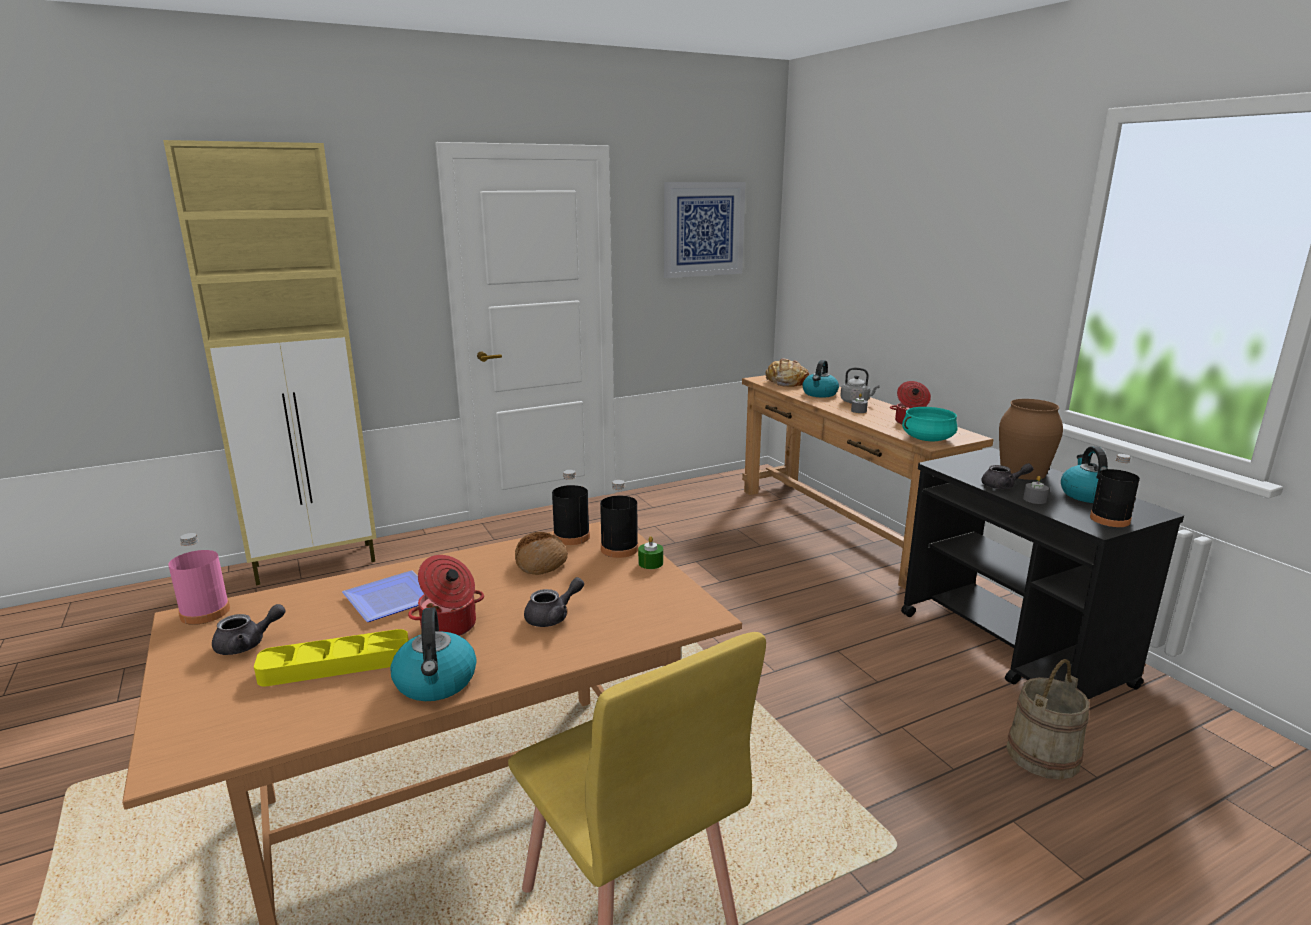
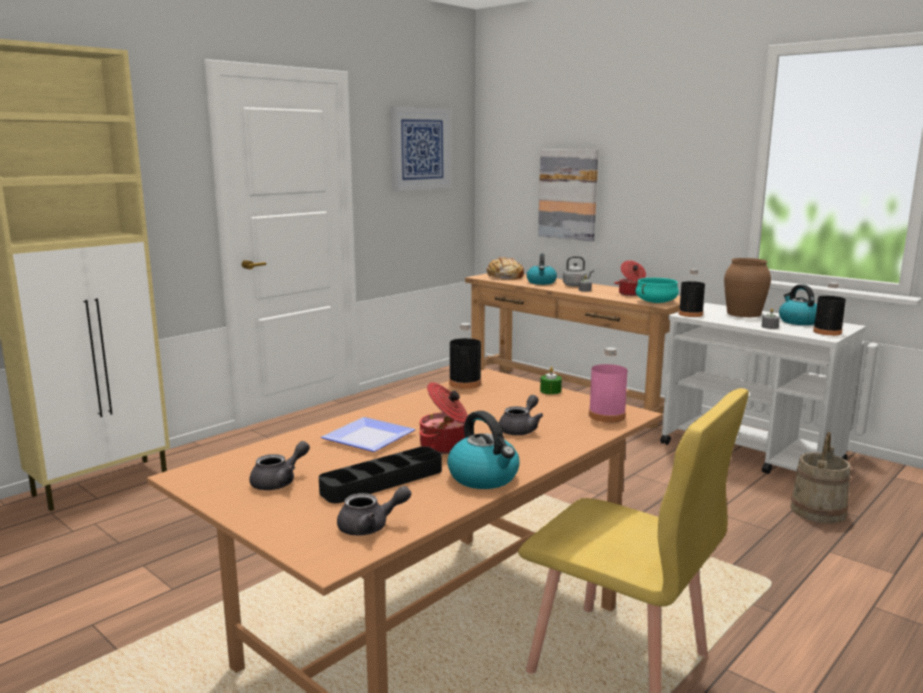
camera: 20 degrees left, 5 degrees down
pink bottle [168,533,230,625] -> pink bottle moved to [589,347,628,422]
yellow tray [254,629,409,687] -> black tray [319,447,442,503]
bread [515,532,568,575] -> none
black bottle [600,480,638,558] -> black bottle moved to [679,269,705,317]
black cart [901,448,1184,699] -> white cart [660,303,866,474]
grey teapot [981,463,1034,489] -> grey teapot moved to [337,486,411,536]
none -> picture [538,149,598,241]

